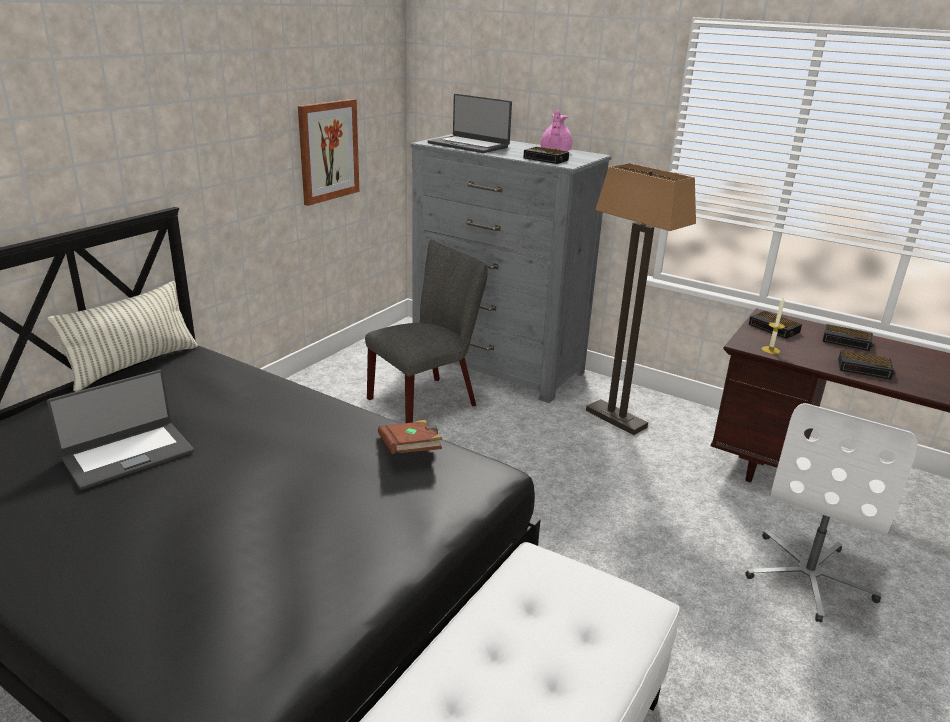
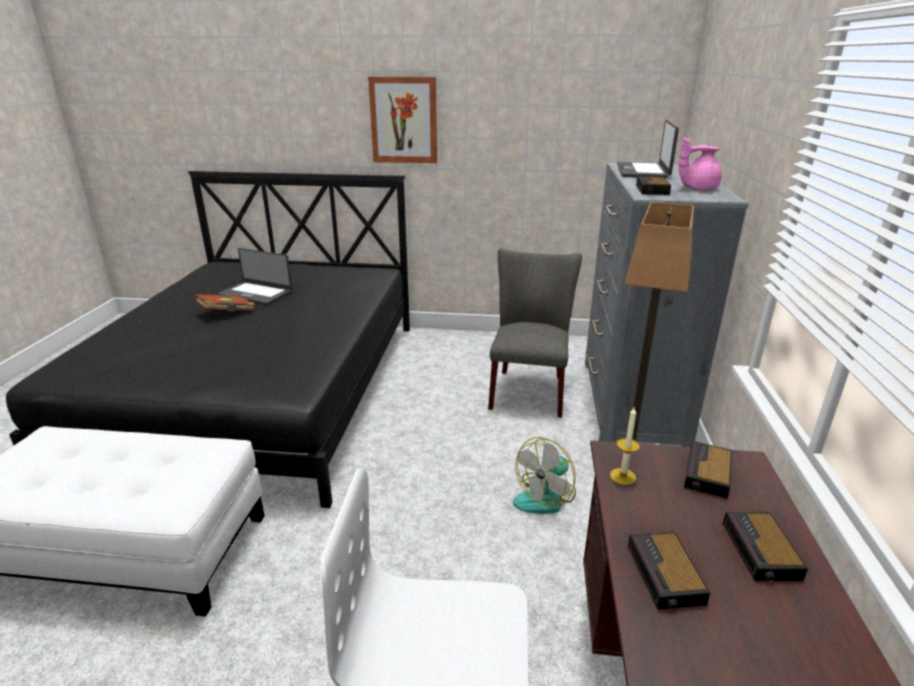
camera: 65 degrees right, 0 degrees up
pillow [48,281,198,392] -> none
picture [298,99,359,206] -> picture moved to [368,77,437,163]
grey chair [365,240,488,423] -> grey chair turned 105 degrees counterclockwise [488,248,582,418]
brown book [378,420,442,454] -> brown book moved to [194,294,255,312]
none -> fan [513,437,576,514]

